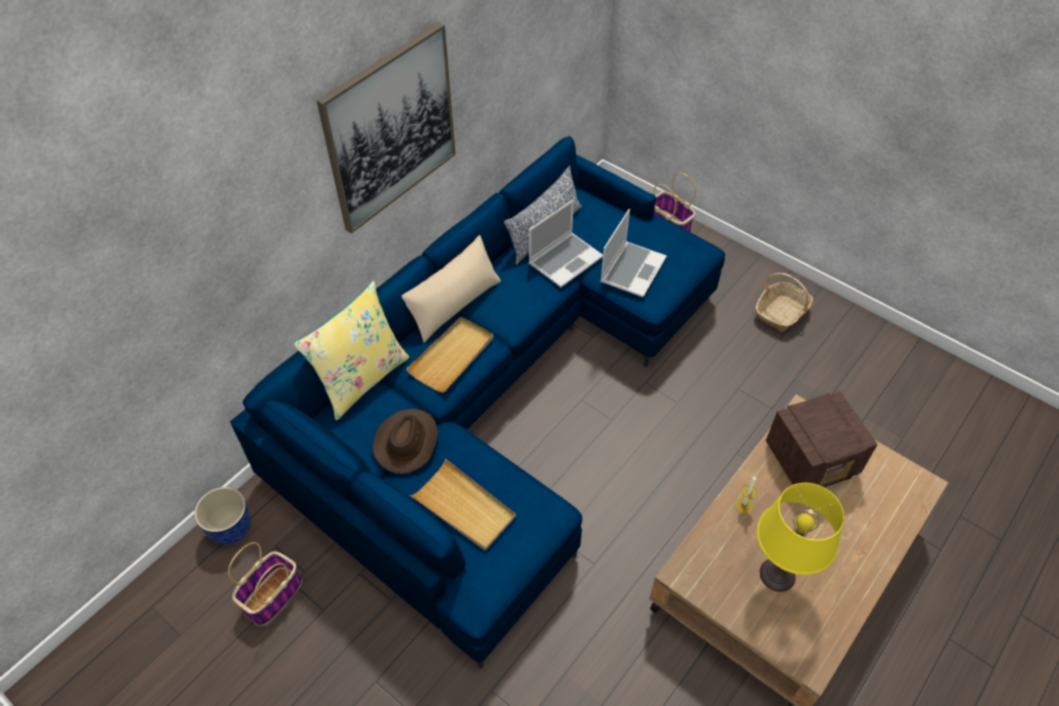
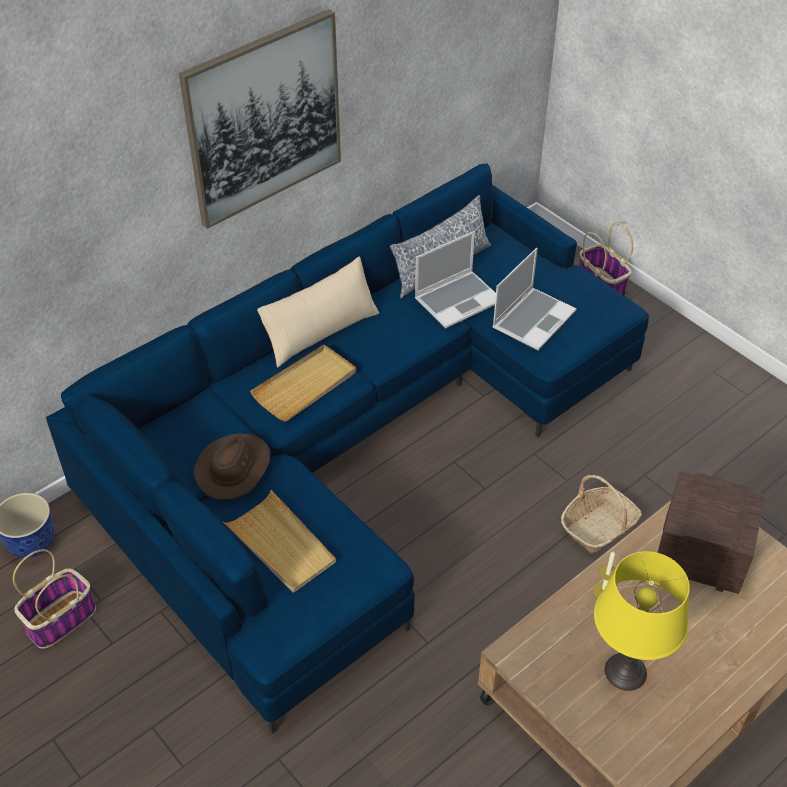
camera: 10 degrees right, 5 degrees down
yellow pillow [293,281,410,420] -> none
basket [756,273,813,332] -> basket moved to [561,475,642,554]
radio [766,391,878,487] -> radio turned 150 degrees counterclockwise [658,471,765,594]

